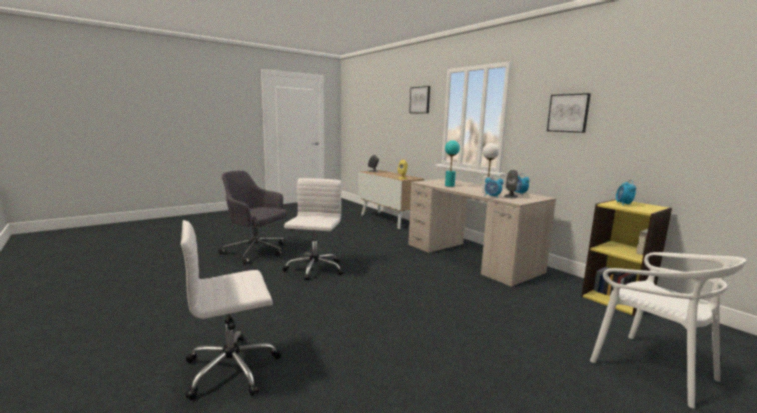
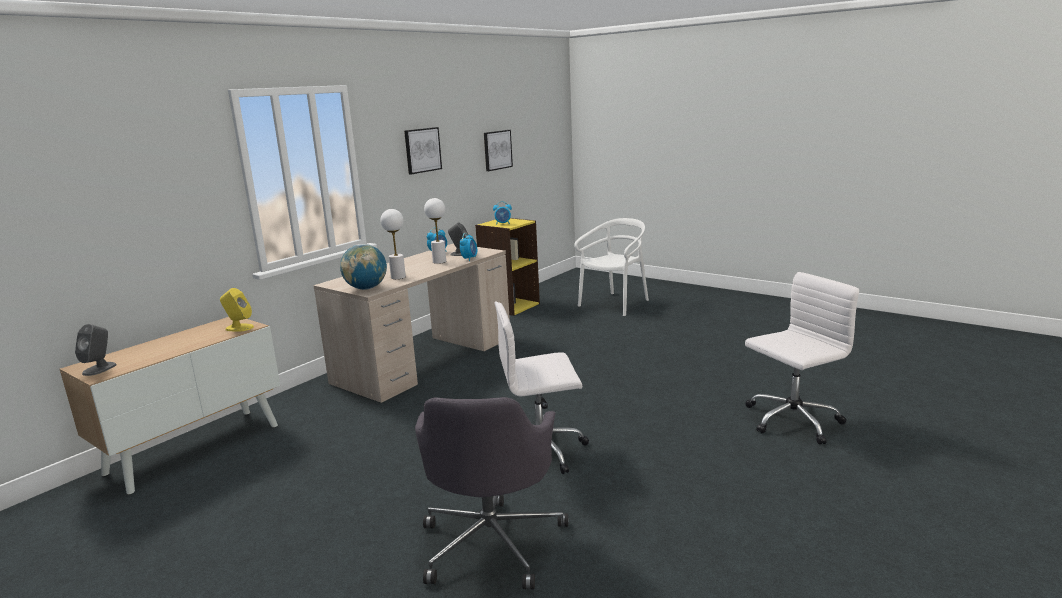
camera: 105 degrees left, 5 degrees up
white office chair [181,220,282,400] -> white office chair turned 75 degrees counterclockwise [745,272,859,445]
picture [409,86,430,113] -> picture moved to [484,130,513,171]
turquoise table lamp [445,140,460,187] -> white table lamp [380,209,406,279]
none -> globe [340,244,387,290]

